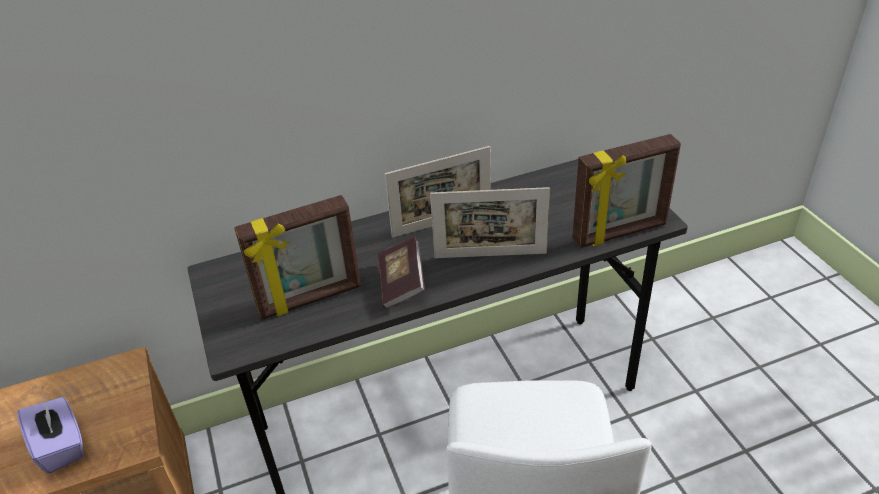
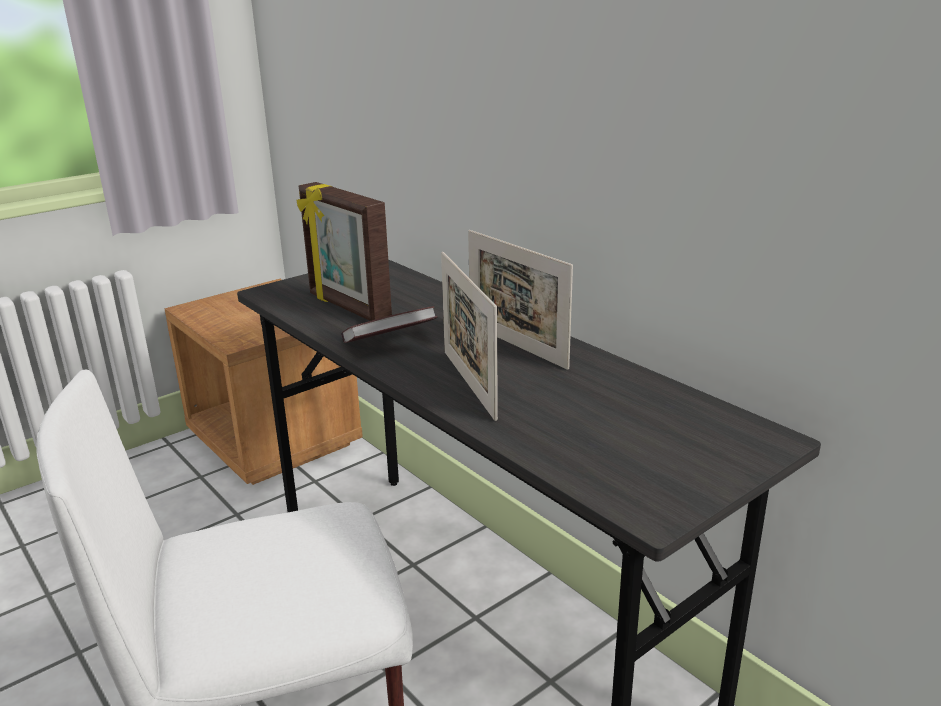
camera: 70 degrees right, 15 degrees down
purple tissue box [17,397,84,473] -> none
picture frame [572,134,681,248] -> none

